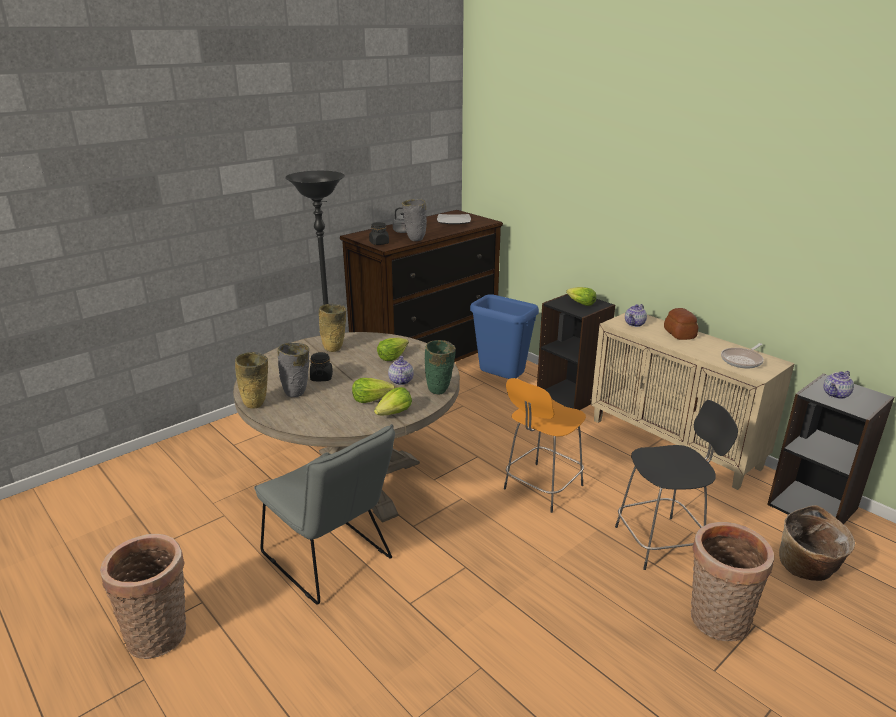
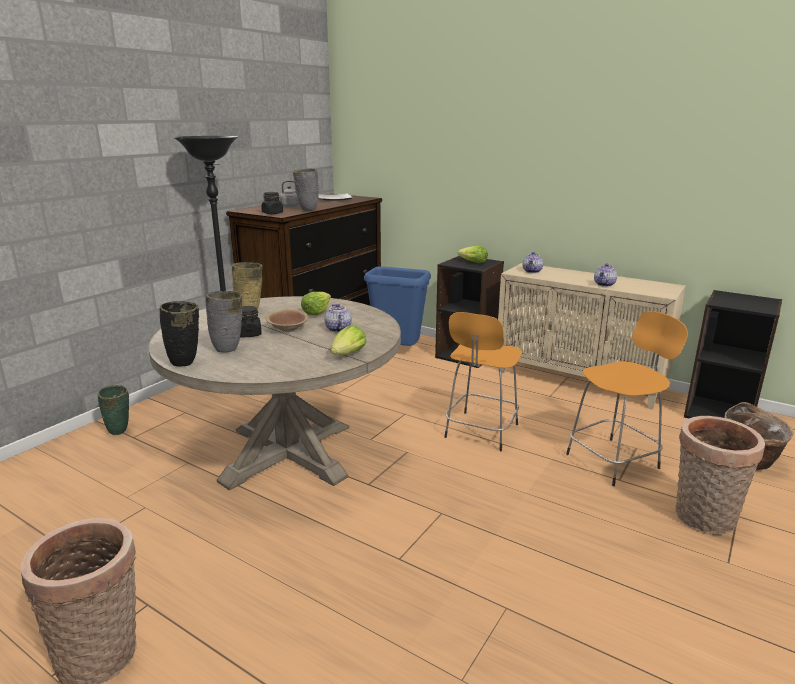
camera: 15 degrees left, 5 degrees down
beige vase [235,352,268,409] -> black vase [160,301,199,367]
grey chair [254,424,395,605] -> none
lettuce [352,378,395,403] -> none
green vase [425,340,456,394] -> green vase moved to [98,385,129,435]
black stool [615,400,738,570] -> orange stool [566,311,688,486]
bread [664,308,698,340] -> none
frying pan [721,343,764,369] -> none
teapot [823,371,854,399] -> teapot moved to [594,263,617,287]
none -> brown bowl [265,309,308,332]

